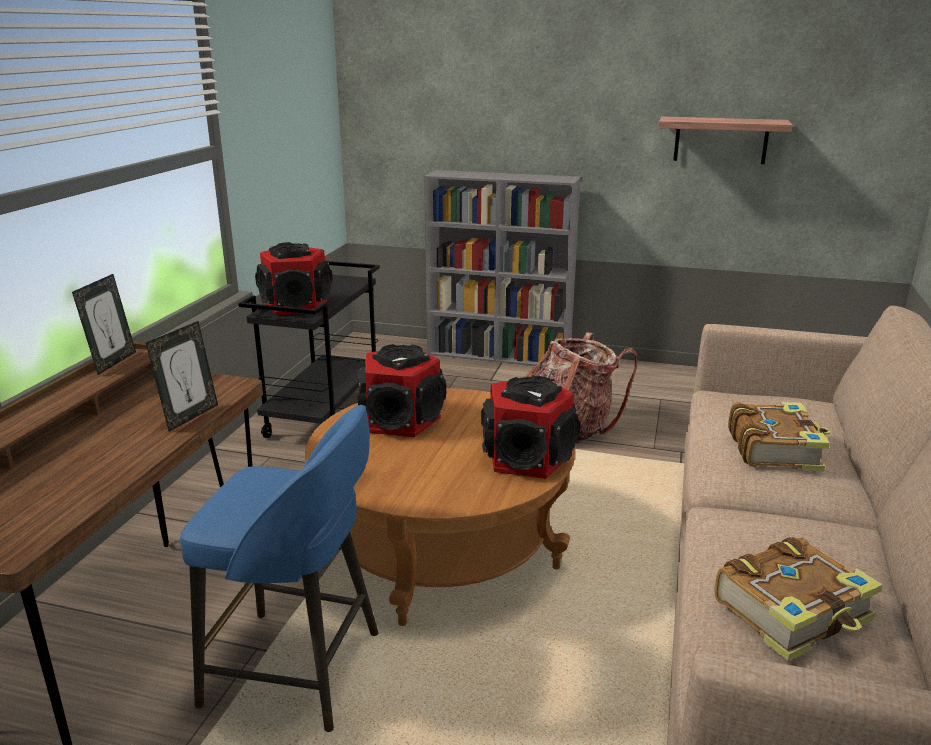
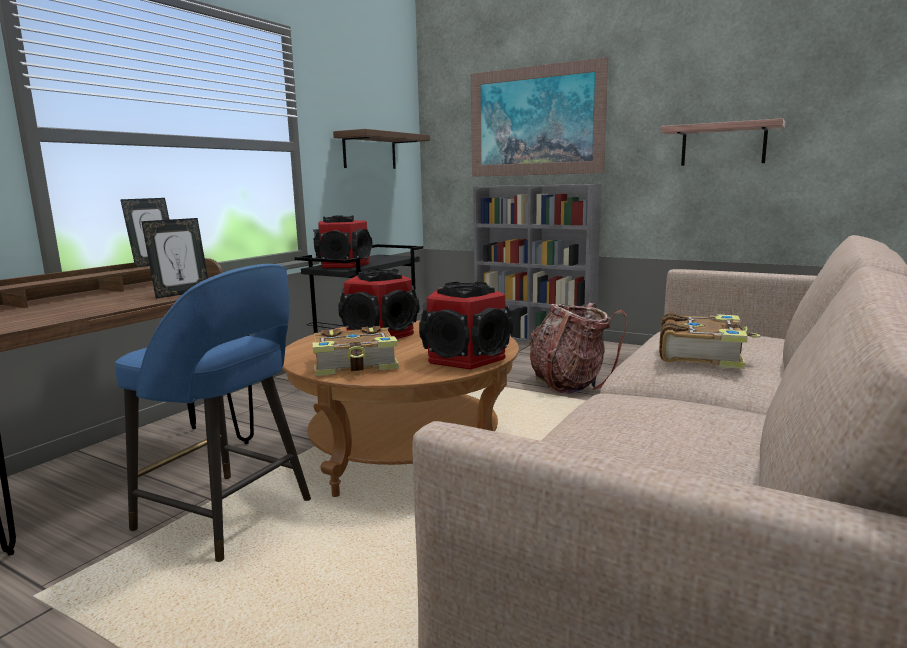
camera: 15 degrees right, 10 degrees down
book [714,537,883,661] -> book moved to [313,326,399,376]
none -> brown shelf [333,129,430,169]
none -> picture [471,57,608,177]

